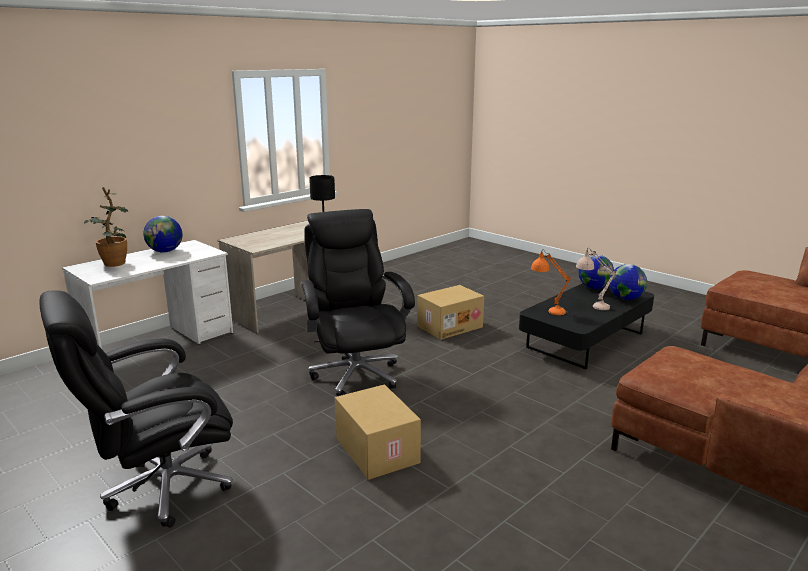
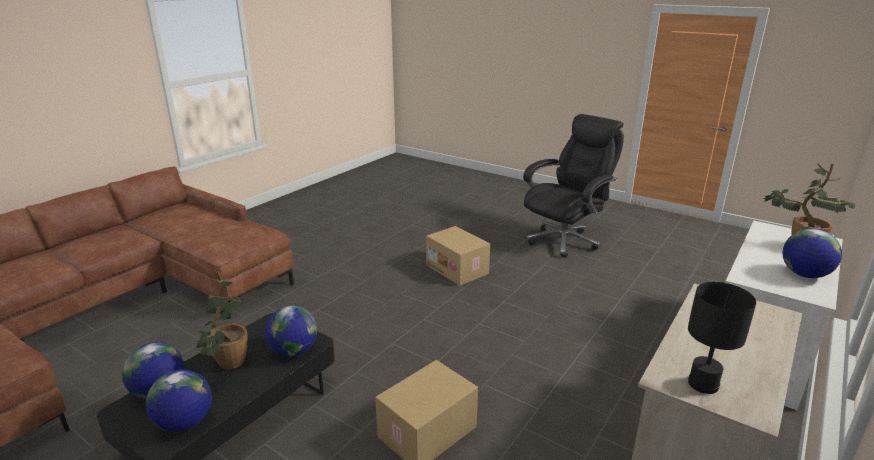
camera: 170 degrees right, 5 degrees up
black office chair [301,209,415,396] -> none
orange table lamp [531,249,571,315] -> globe [265,305,317,357]
beige table lamp [576,248,616,310] -> potted plant [196,271,248,369]

